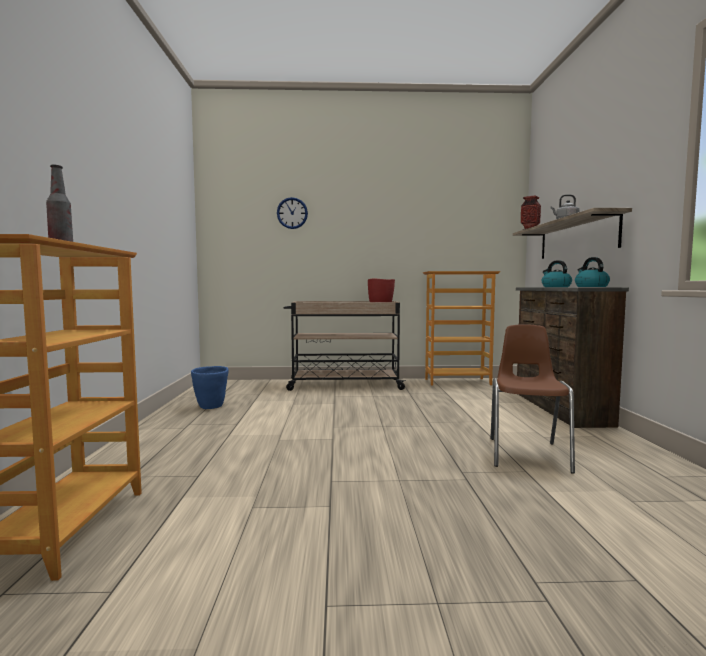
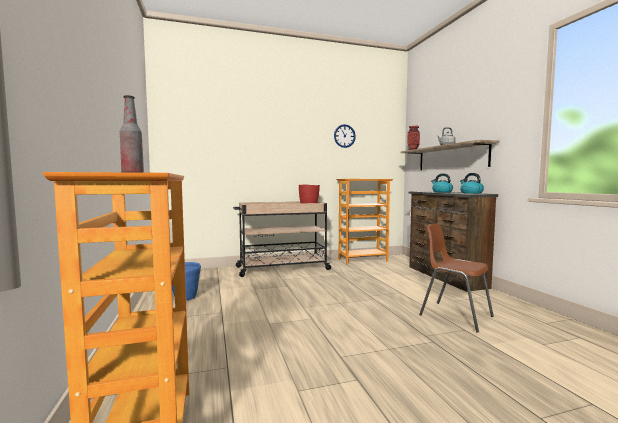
camera: 15 degrees left, 0 degrees up
wall clock [277,197,308,229] -> wall clock moved to [334,124,356,148]
brown chair [490,324,575,474] -> brown chair turned 45 degrees counterclockwise [419,223,494,333]

